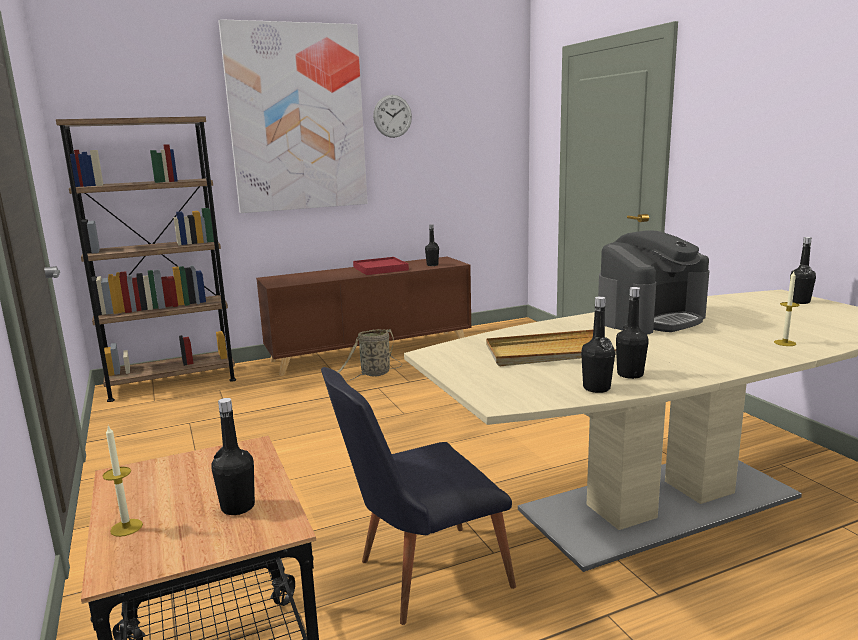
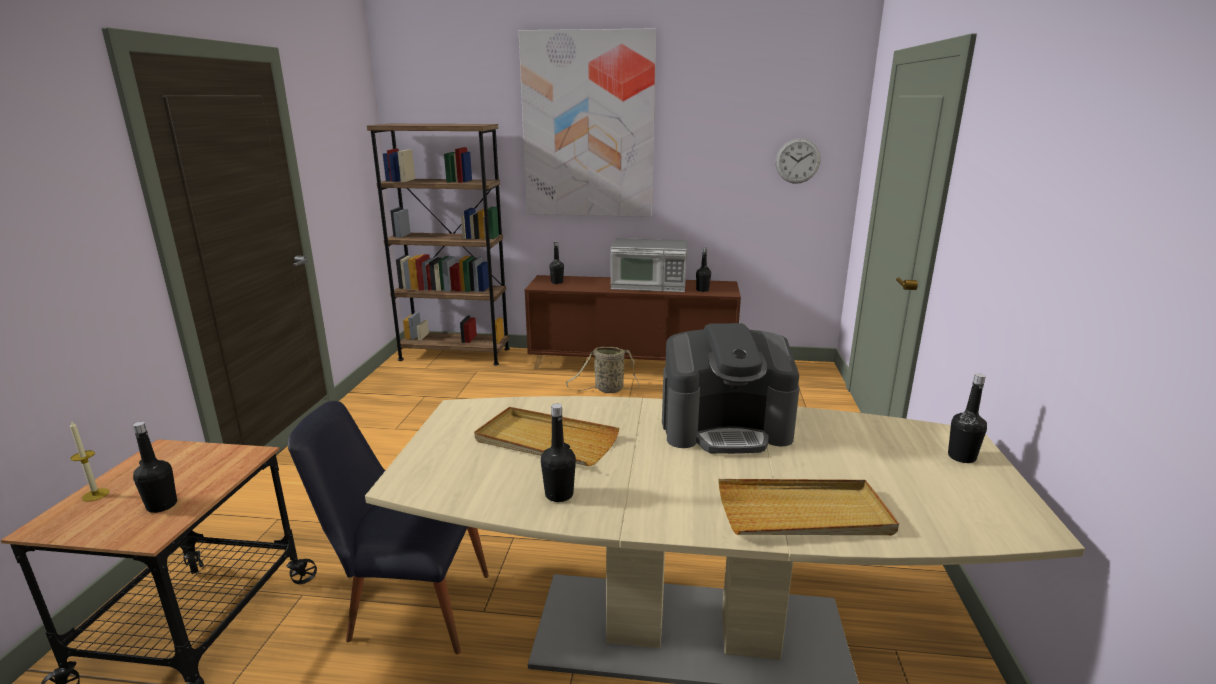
camera: 30 degrees right, 5 degrees up
red tray [353,257,409,275] -> microwave [611,238,688,292]
wall clock [373,95,412,138] -> wall clock moved to [776,138,821,184]
black bottle [581,296,615,393] -> black bottle moved to [549,241,564,284]
candle [774,271,799,346] -> beige tray [719,479,899,535]

